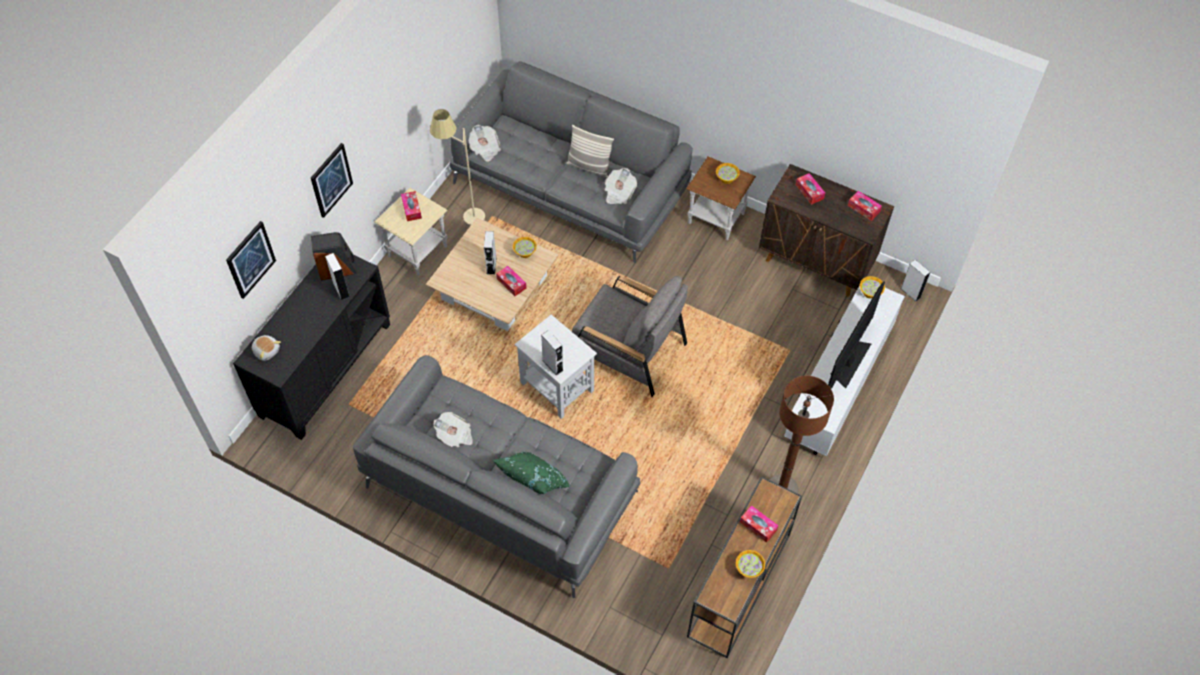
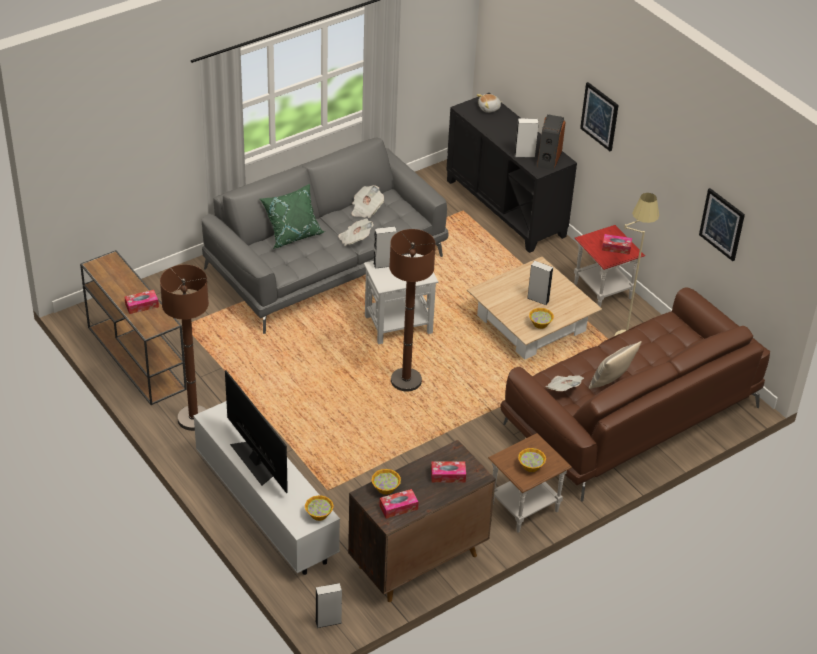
camera: 115 degrees right, 15 degrees down
picture [226,221,276,299] -> picture moved to [699,188,745,261]
beige side table [375,188,448,275] -> red side table [574,225,645,307]
grey sofa [450,61,693,263] -> brown sofa [500,287,770,501]
newspaper [469,125,501,162] -> newspaper moved to [338,219,373,246]
tissue box [496,266,526,296] -> none
grey armchair [572,276,688,397] -> brown floor lamp [389,229,436,391]
bowl [736,550,765,578] -> bowl moved to [371,469,401,495]

